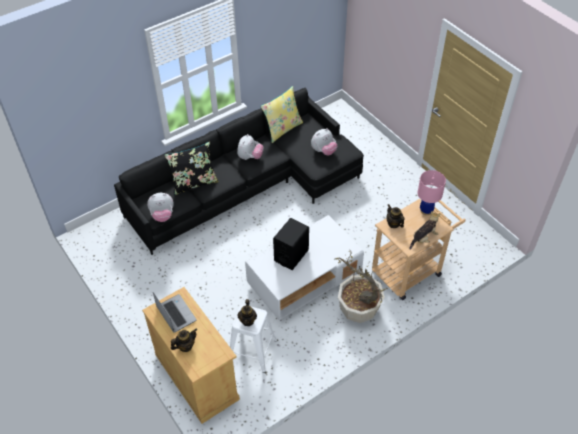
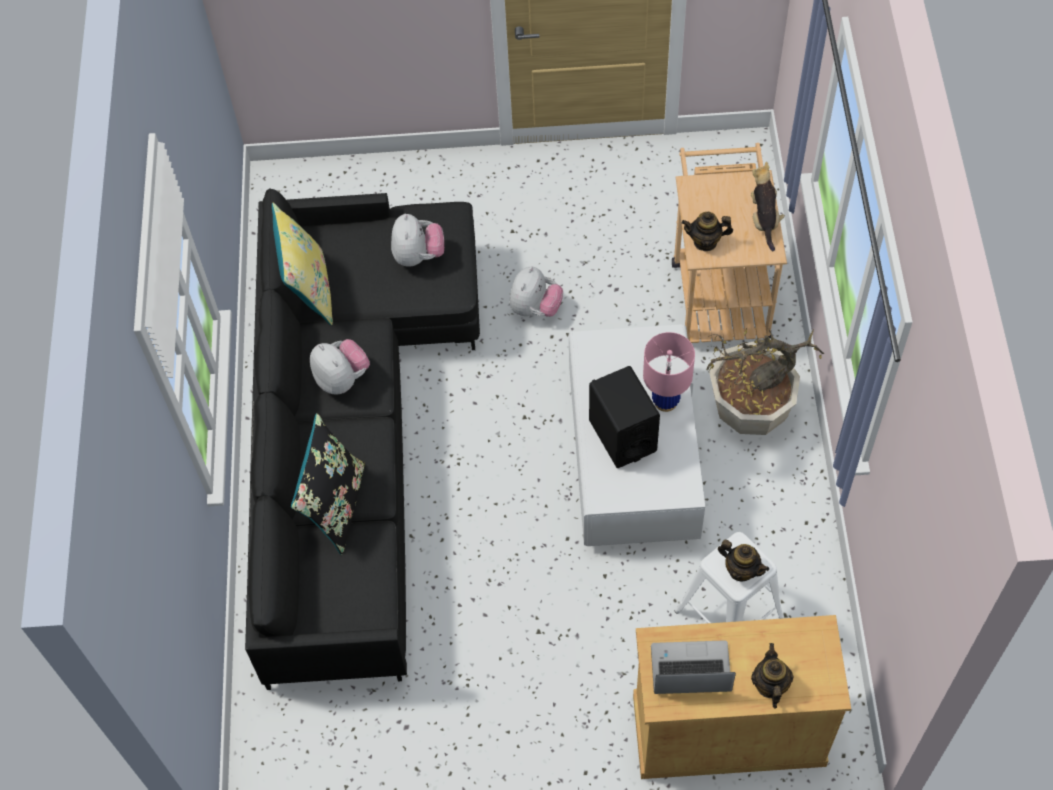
camera: 55 degrees left, 10 degrees up
plush toy [147,193,174,222] -> plush toy moved to [509,267,563,317]
pink table lamp [417,170,446,215] -> pink table lamp moved to [643,332,695,412]

